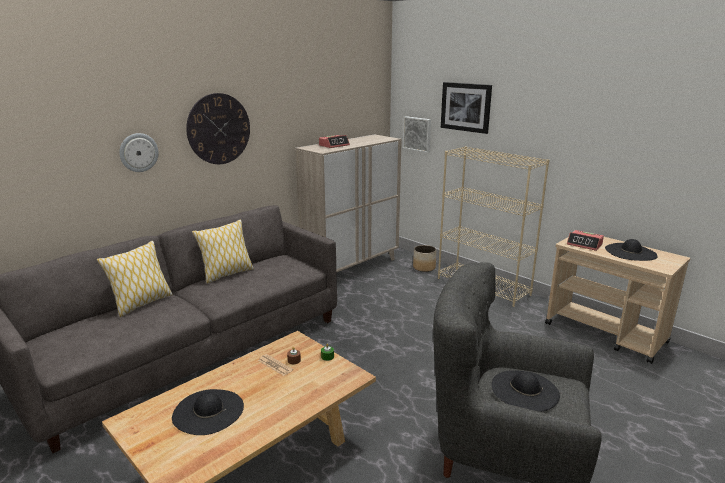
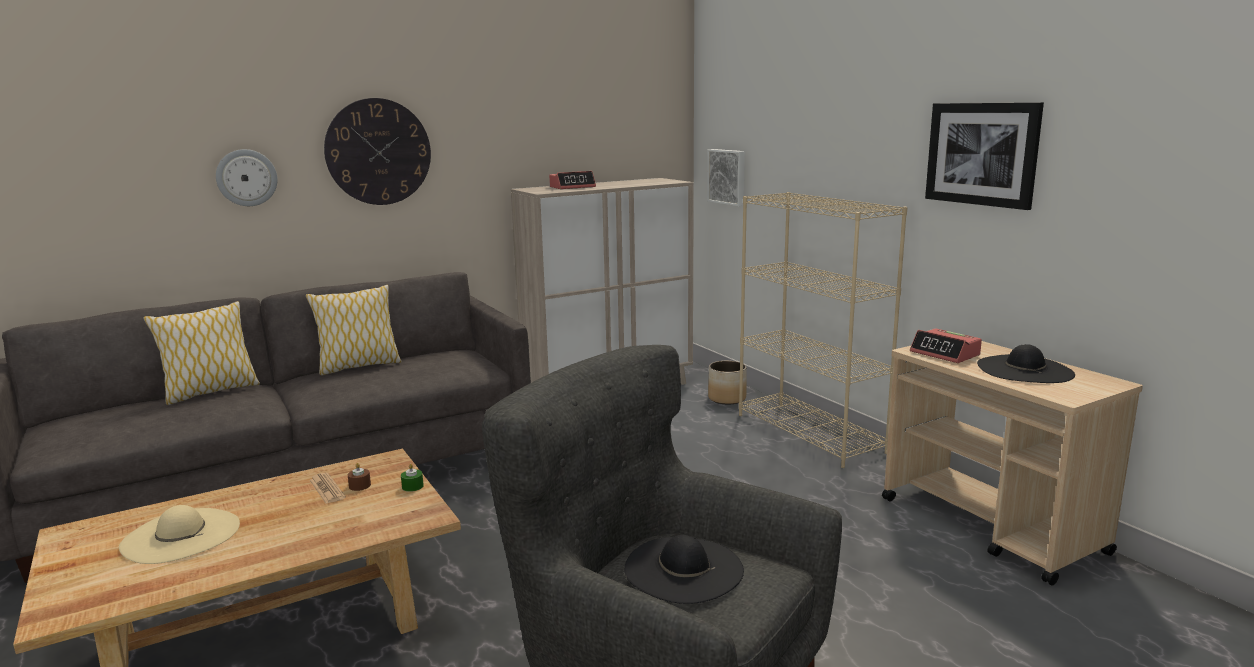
camera: 15 degrees right, 5 degrees down
black hat [172,389,244,435] -> beige hat [119,505,240,564]
picture [441,82,492,134] -> picture moved to [925,102,1044,210]

